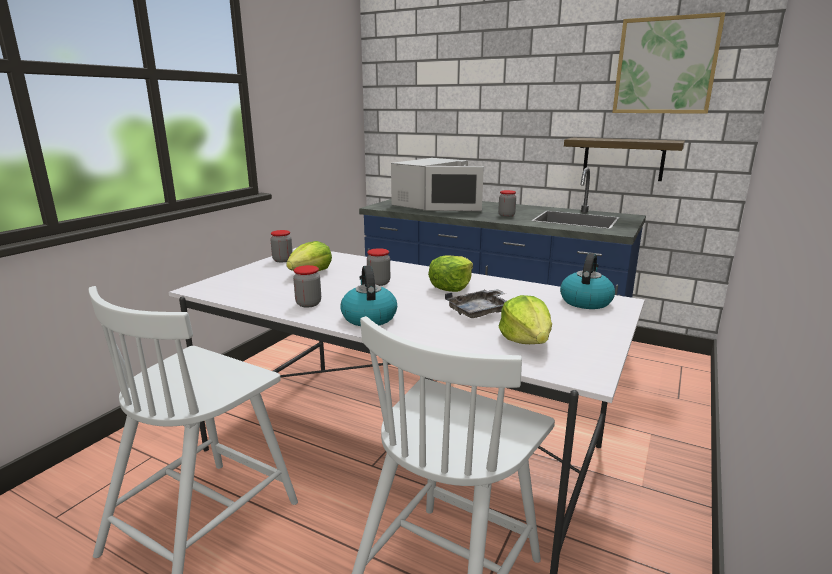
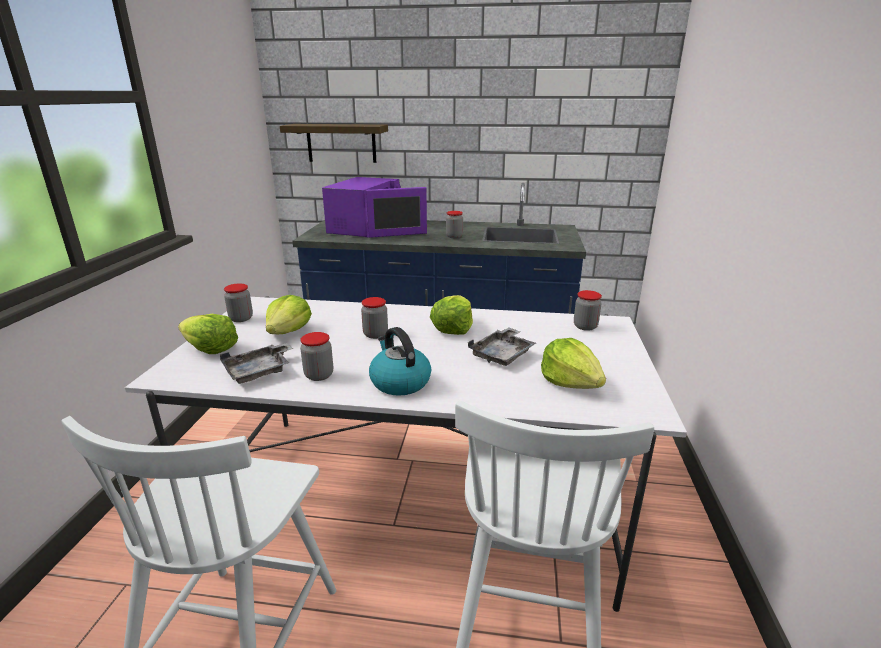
camera: 20 degrees left, 5 degrees up
white microwave [391,158,484,211] -> purple microwave [322,177,427,238]
kettle [560,253,615,309] -> jar [574,290,602,331]
shelf [564,138,685,181] -> shelf moved to [280,124,388,163]
picture [612,12,726,114] -> none
none -> lettuce [178,314,238,354]
none -> grey tray [220,343,293,384]

